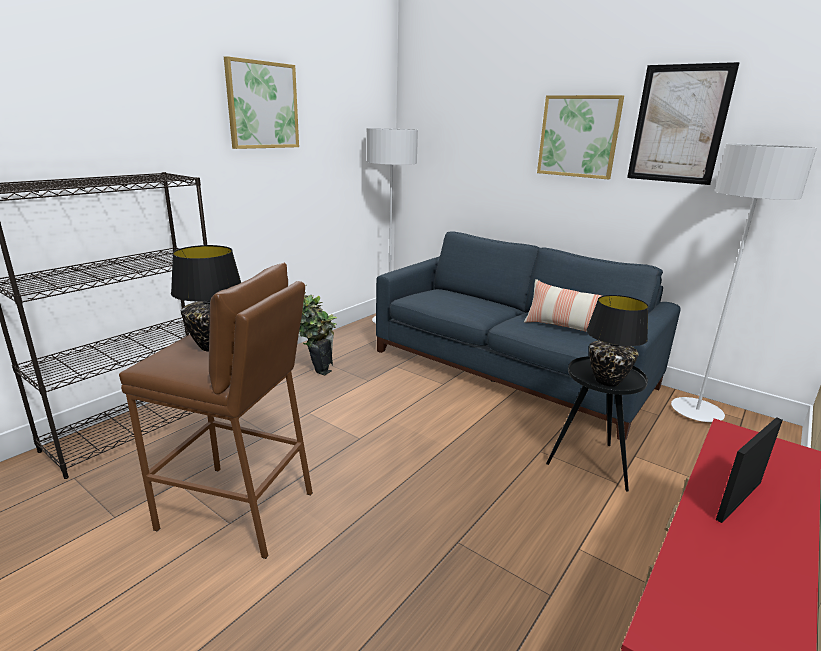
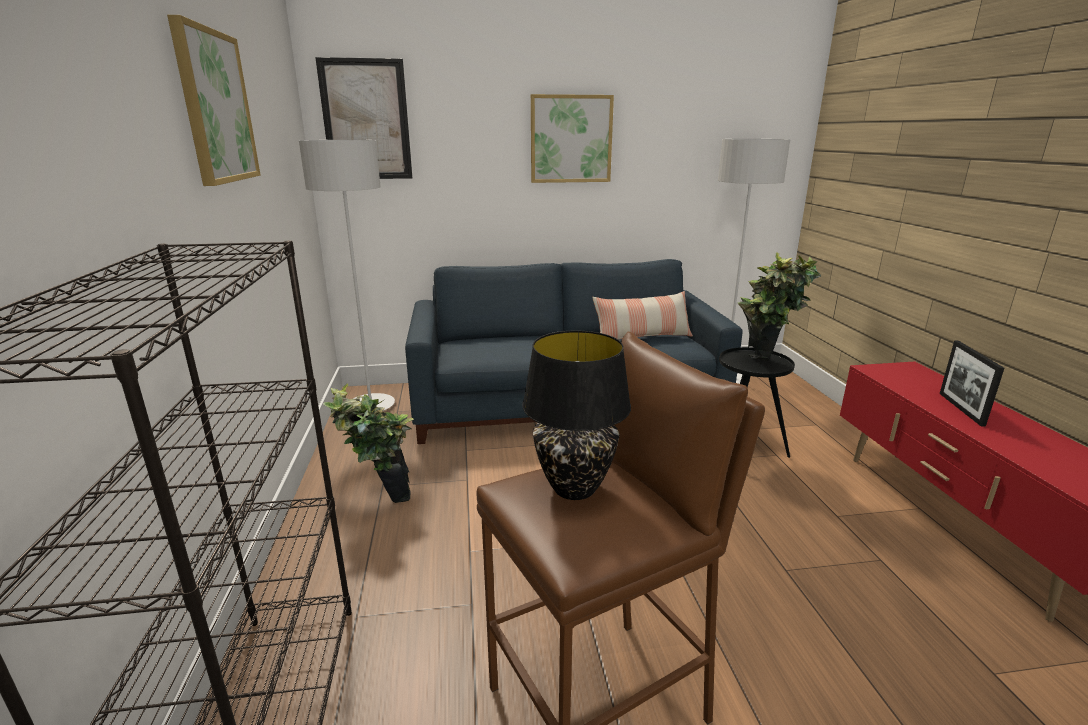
camera: 45 degrees left, 0 degrees up
black table lamp [586,295,649,386] -> potted plant [738,252,821,361]
picture [627,62,740,185] -> picture moved to [315,57,412,179]

